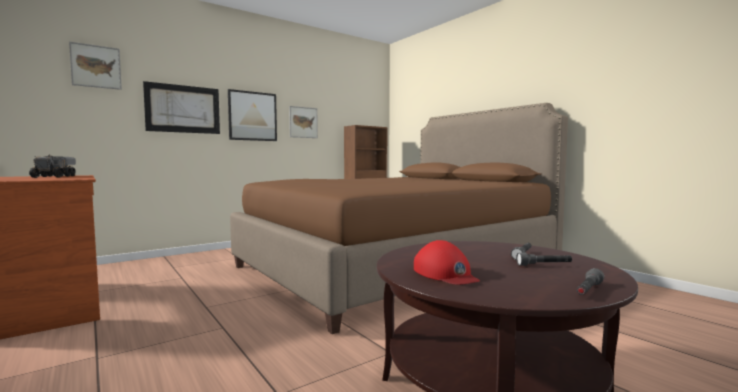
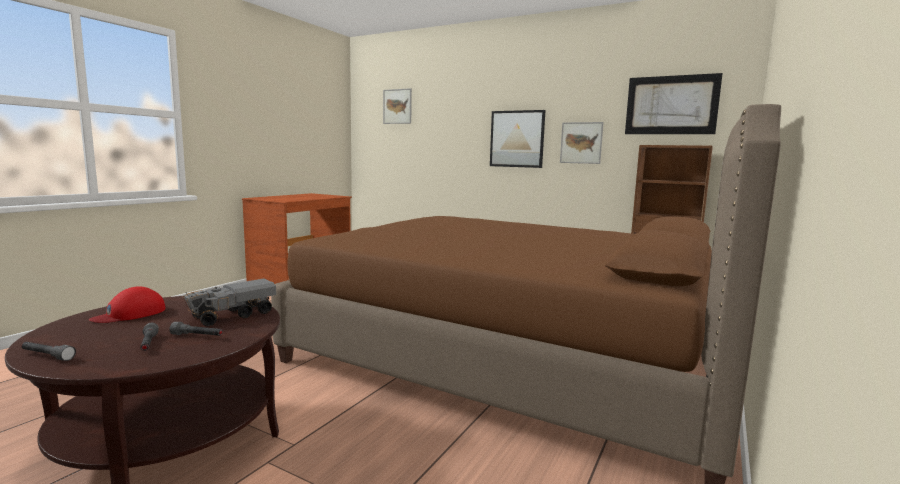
camera: 65 degrees right, 5 degrees up
toy truck [29,155,76,178] -> toy truck moved to [183,278,276,326]
picture [143,81,220,134] -> picture moved to [625,73,723,134]

